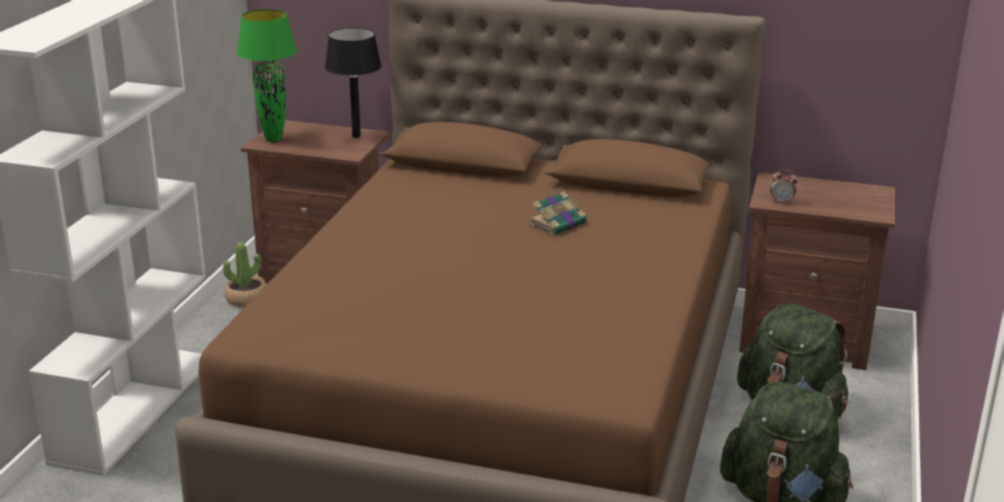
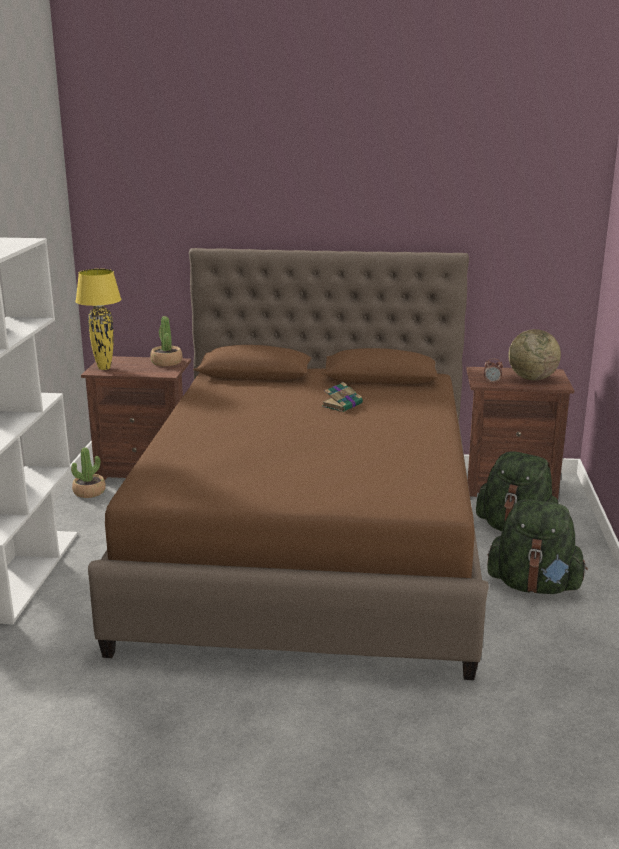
camera: 10 degrees left, 5 degrees down
green table lamp [237,9,297,142] -> yellow table lamp [75,269,121,370]
black table lamp [325,28,382,138] -> potted plant [150,316,182,366]
none -> globe [508,329,561,380]

